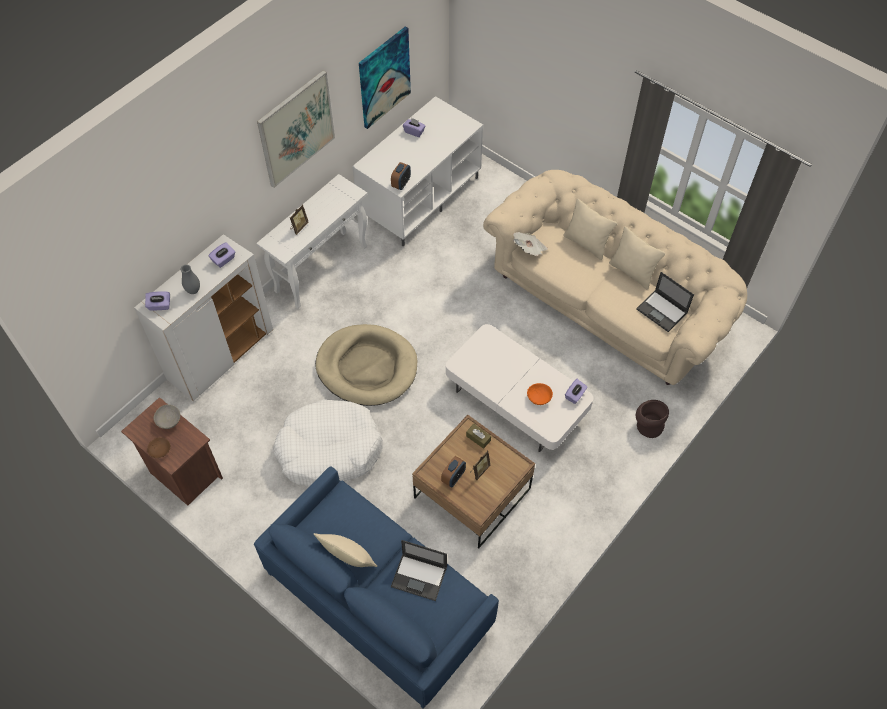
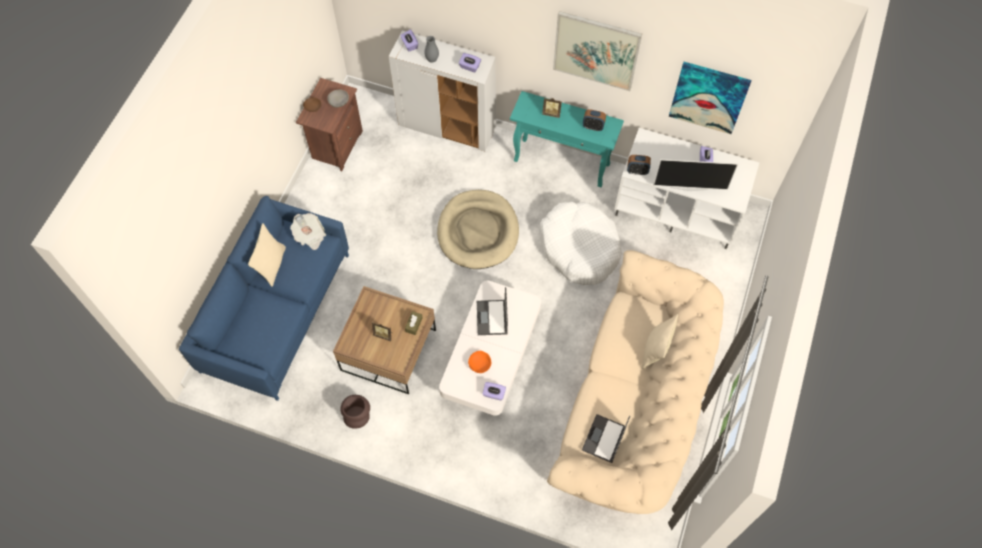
camera: 70 degrees right, 5 degrees up
white console table [256,174,367,309] -> turquoise console table [510,91,624,187]
white dog bed [273,399,383,486] -> white dog bed moved to [539,201,621,285]
laptop [391,540,447,601] -> laptop moved to [477,287,508,335]
alarm clock [441,456,466,487] -> alarm clock moved to [583,109,606,131]
newspaper [513,232,548,256] -> newspaper moved to [290,213,327,250]
beige pillow [609,227,665,289] -> none
brown vase [636,400,669,438] -> brown vase moved to [340,395,370,429]
none -> television [653,159,738,191]

